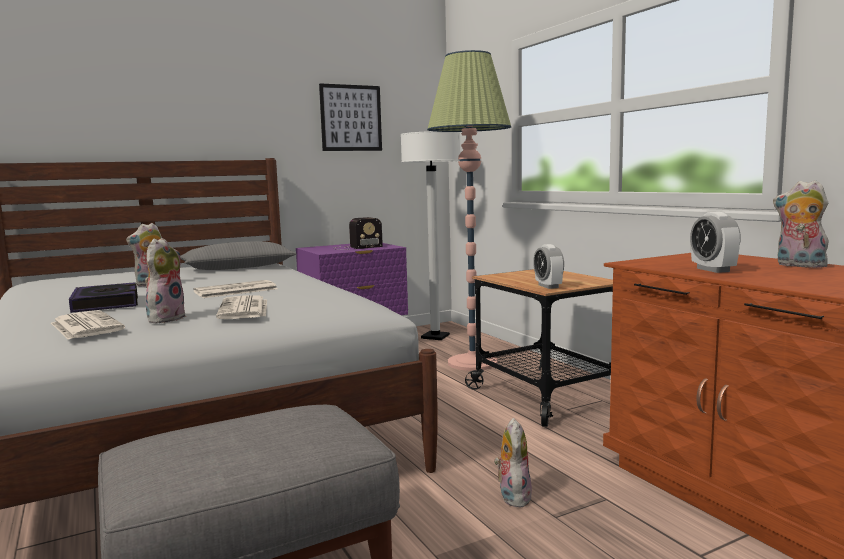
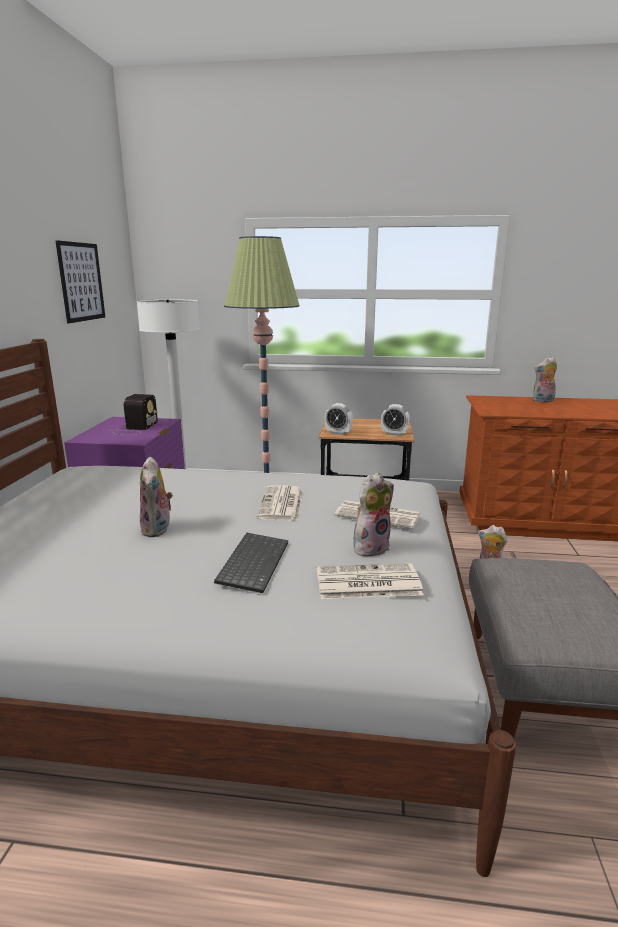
camera: 55 degrees left, 10 degrees up
book [69,282,138,313] -> keyboard [214,533,288,593]
plush toy [145,238,186,323] -> plush toy turned 90 degrees clockwise [353,472,394,556]
grey pillow [180,241,297,270] -> none
alarm clock [690,212,741,273] -> alarm clock moved to [325,403,353,435]

